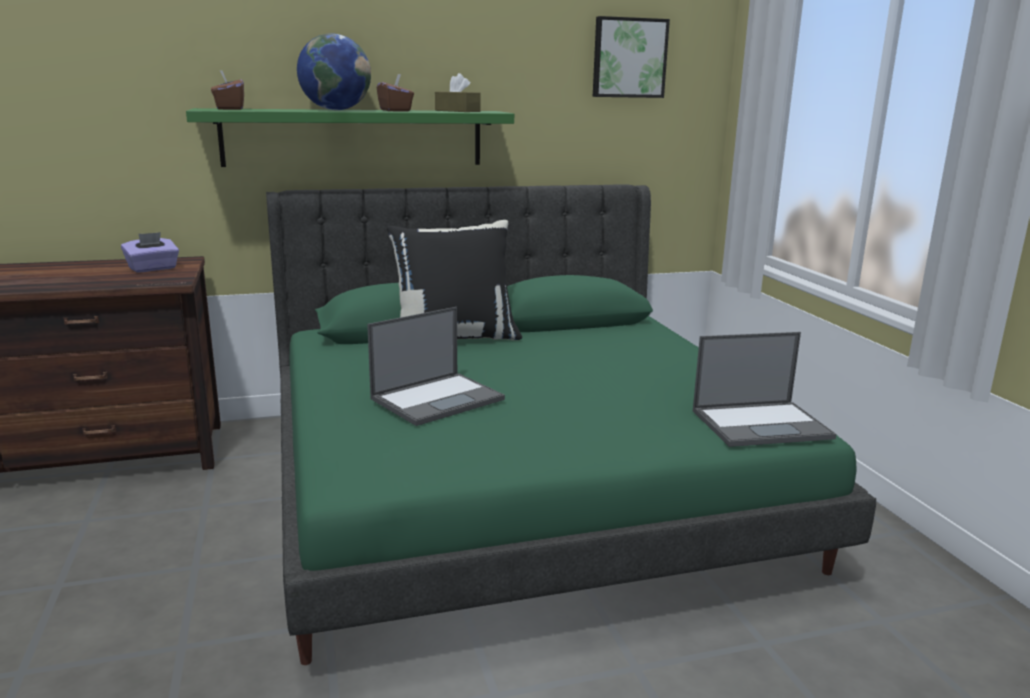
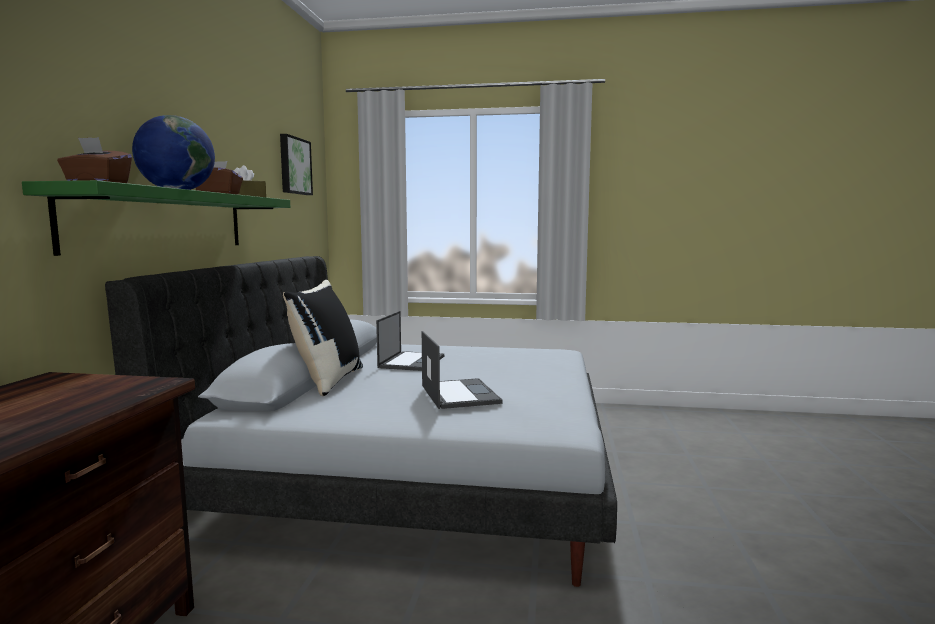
camera: 65 degrees left, 10 degrees down
purple tissue box [121,232,179,273] -> none
green bed [266,185,876,665] -> grey bed [105,256,617,587]
laptop [693,332,836,447] -> laptop moved to [376,311,444,371]

